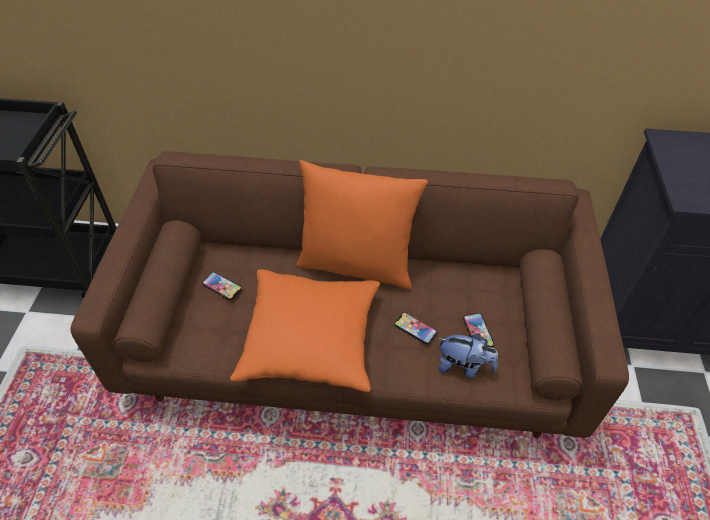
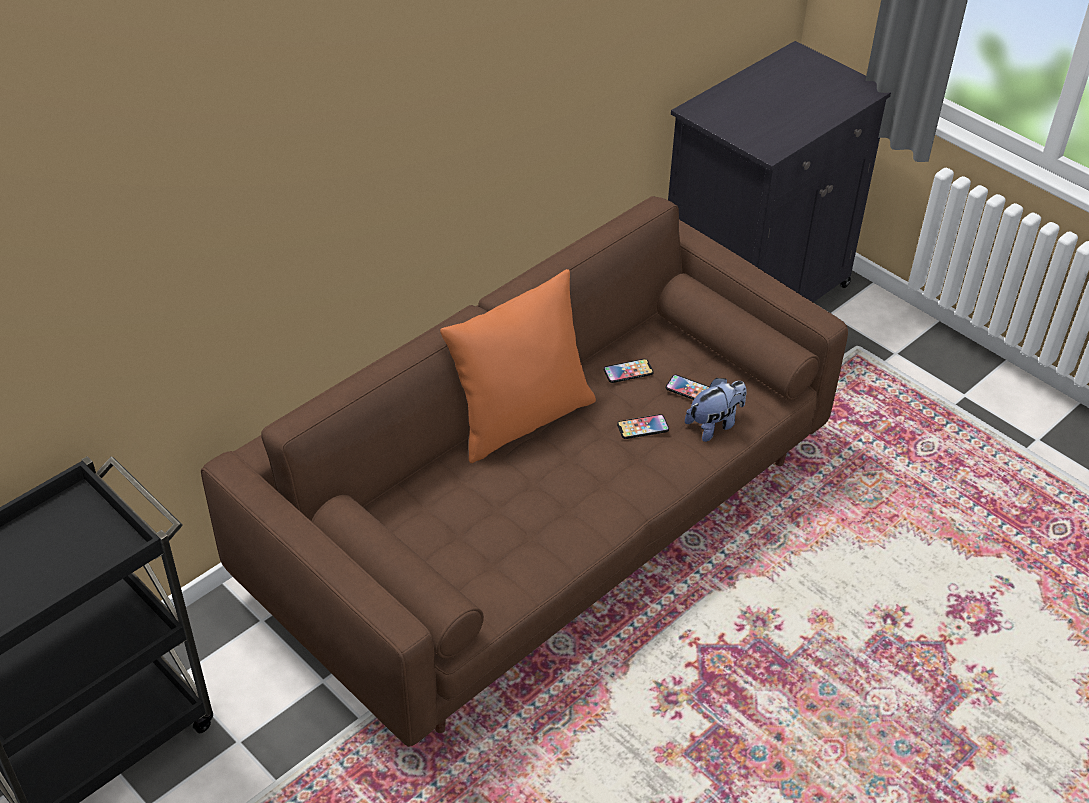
camera: 50 degrees left, 5 degrees down
phone [202,272,242,300] -> phone moved to [604,359,654,383]
orange pillow [230,269,380,392] -> none

